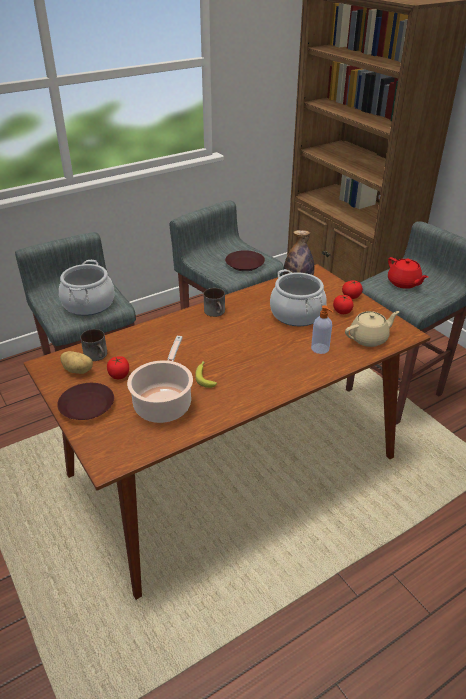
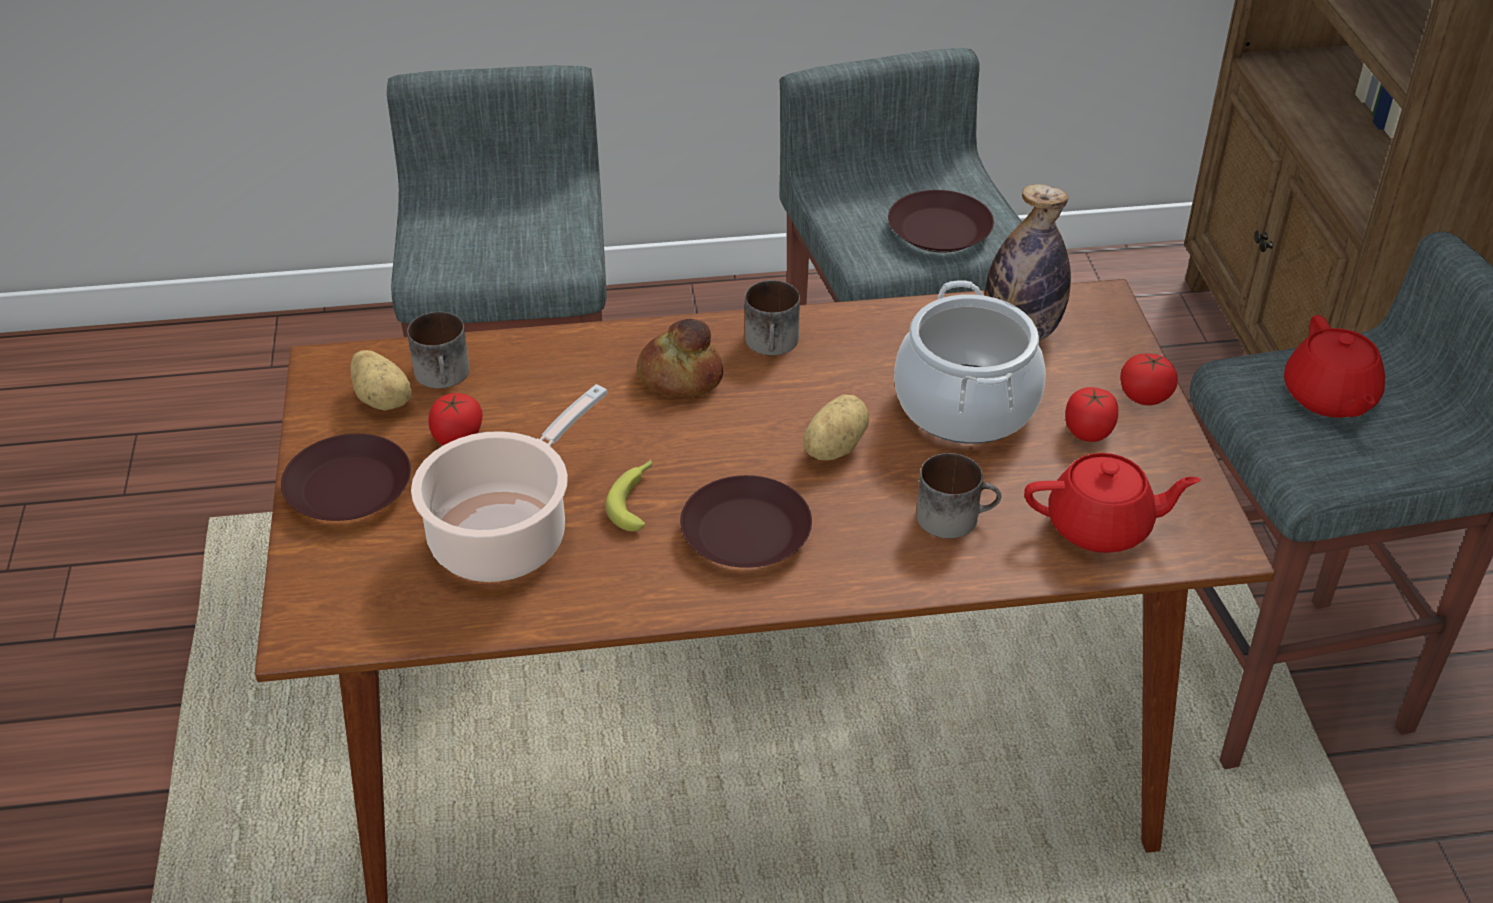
camera: 25 degrees right, 5 degrees up
cooking pot [59,260,115,316] -> none
soap dispenser [311,305,333,354] -> mug [916,453,1001,539]
beige teapot [345,311,400,347] -> red teapot [1024,453,1201,553]
none -> bread [637,319,723,398]
none -> brown plate [680,475,812,568]
none -> potato [803,395,869,460]

